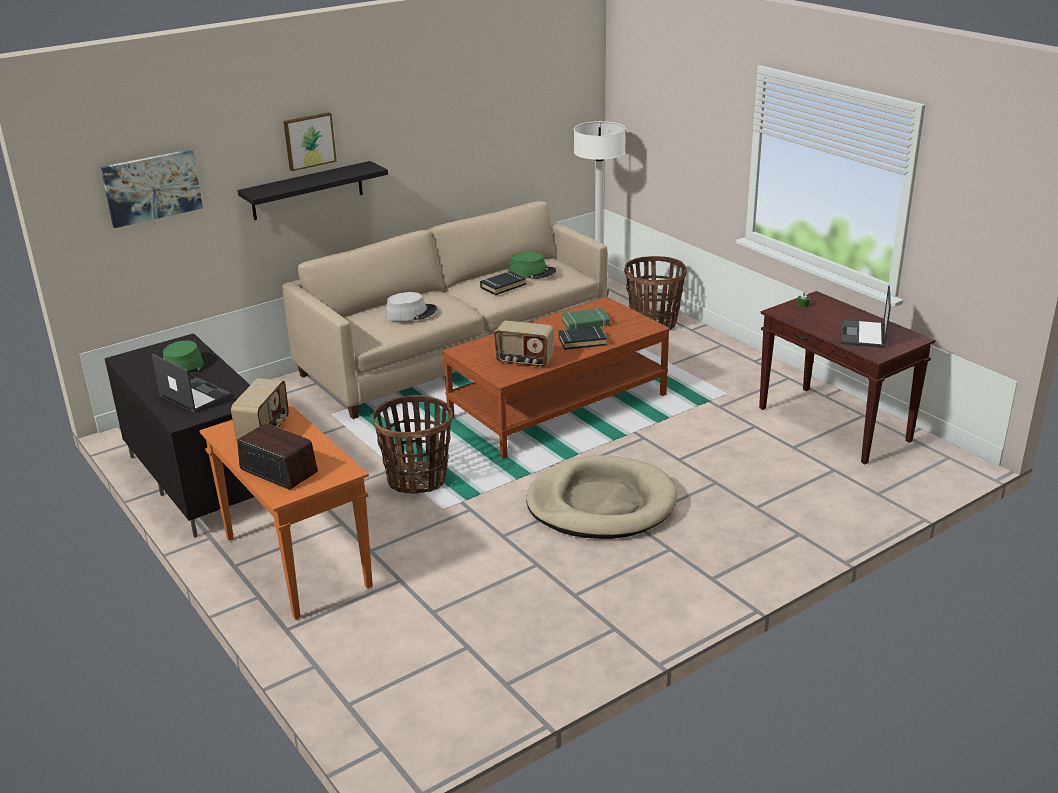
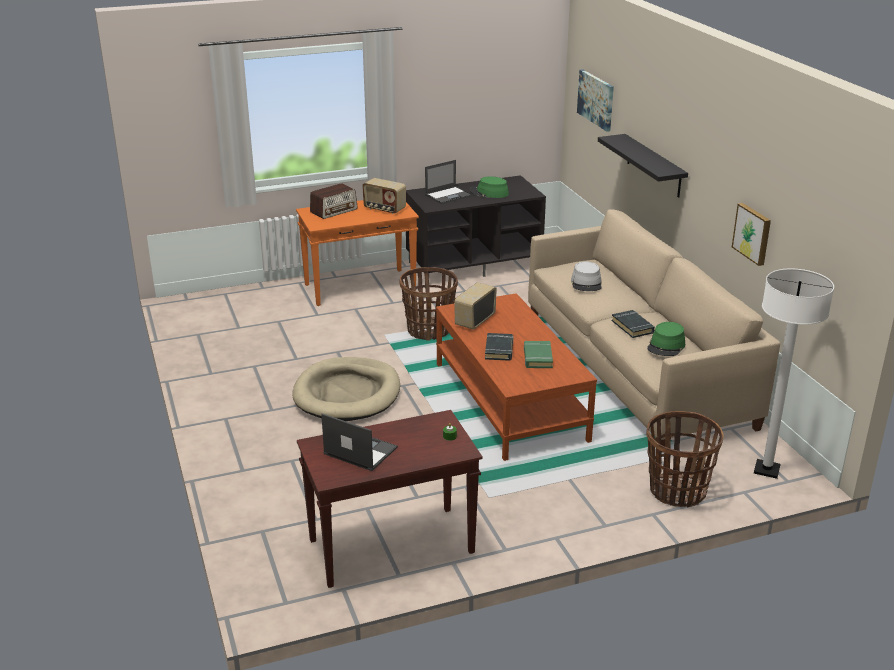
camera: 105 degrees right, 0 degrees up
picture [284,112,337,171] -> picture moved to [732,203,771,266]

